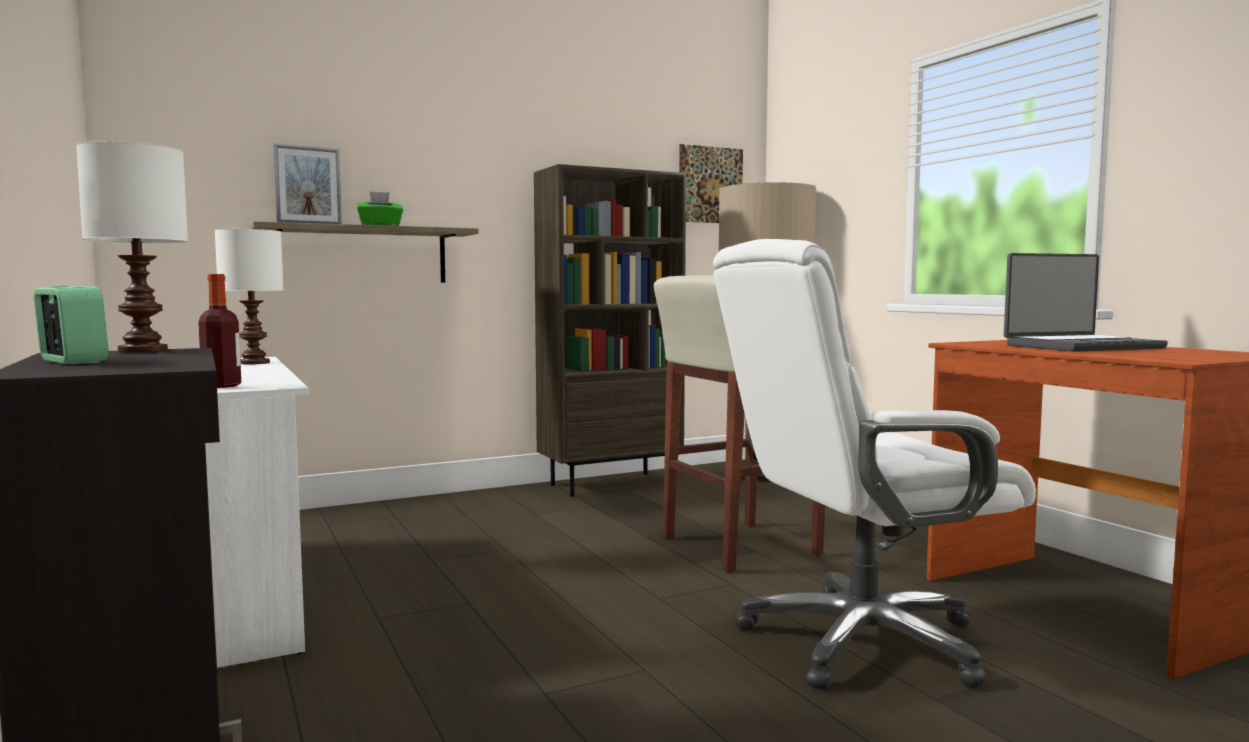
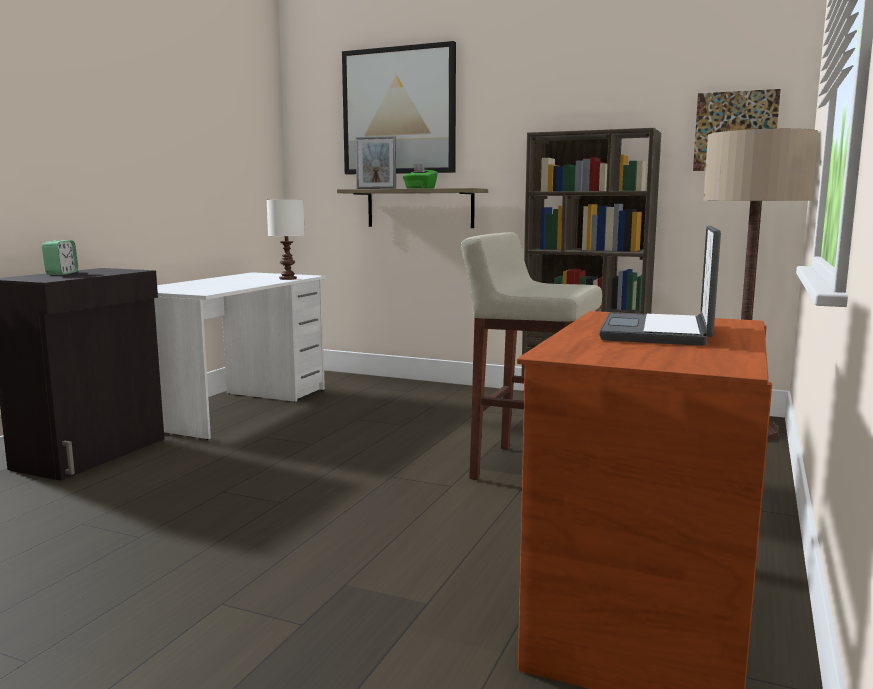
camera: 50 degrees right, 5 degrees up
white table lamp [76,141,188,352] -> none
bottle [198,274,241,388] -> none
white office chair [713,239,1036,690] -> none
laptop [1004,253,1168,352] -> laptop turned 75 degrees clockwise [599,226,721,346]
none -> picture [342,41,456,174]

